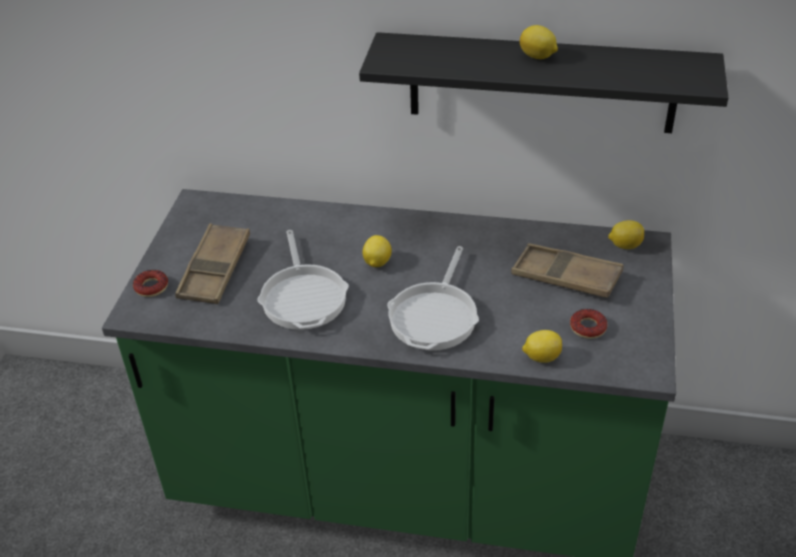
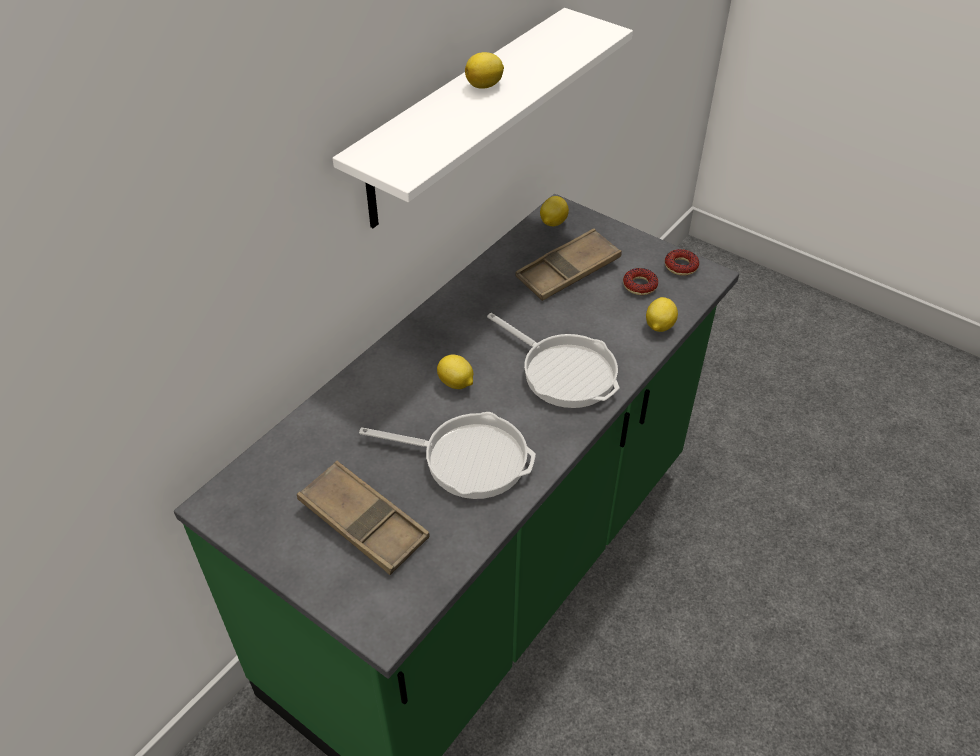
camera: 65 degrees left, 5 degrees up
donut [133,270,168,297] -> donut moved to [665,249,699,276]
black shelf [359,32,729,133] -> white shelf [332,8,633,228]

